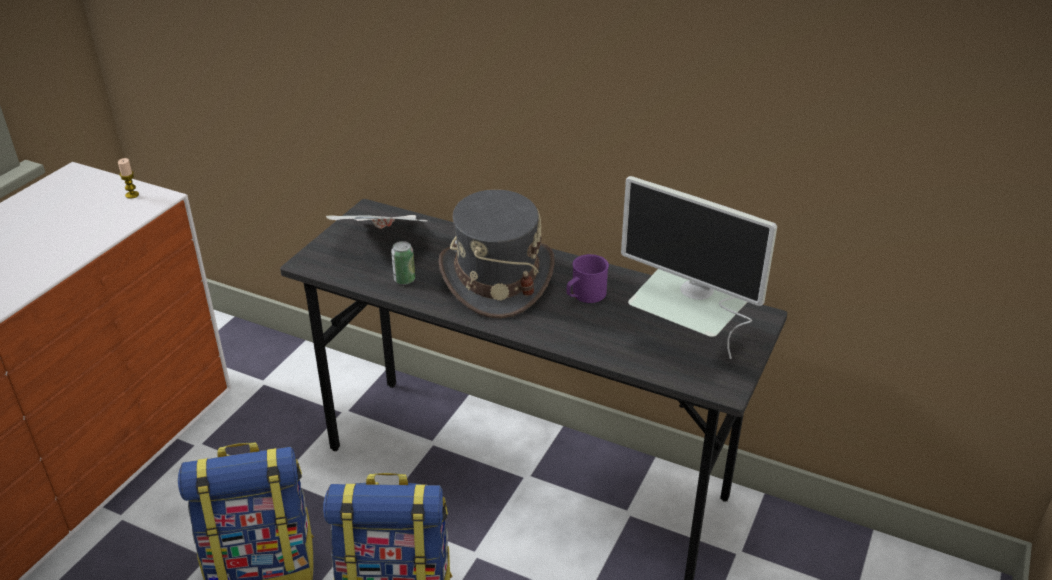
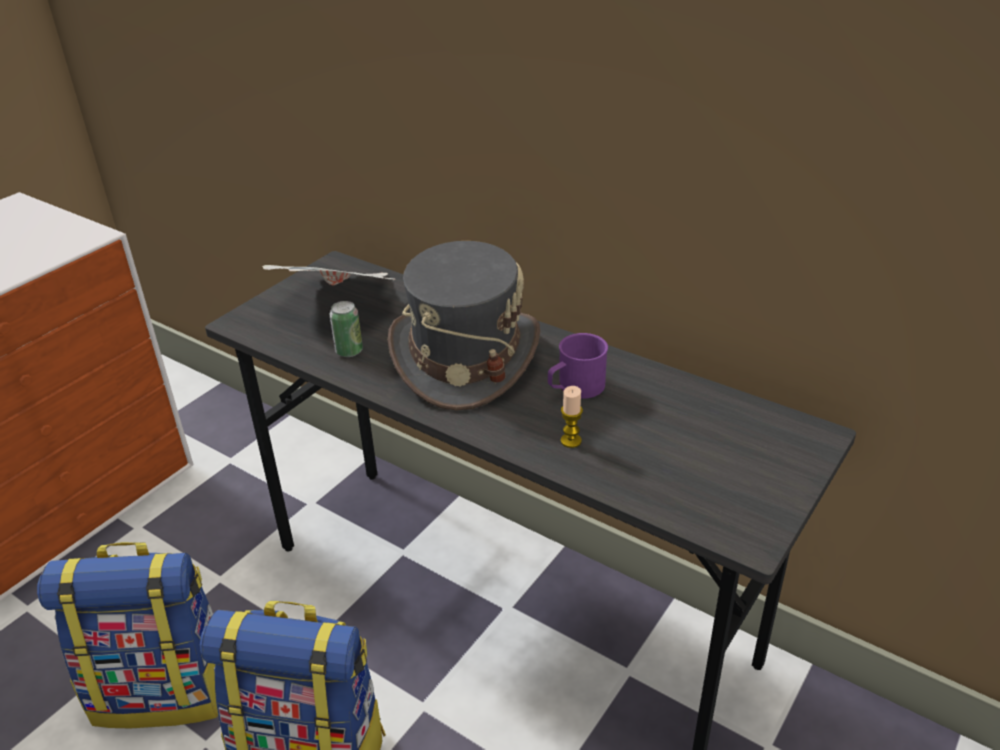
camera: 10 degrees right, 0 degrees up
candle [118,158,139,199] -> candle moved to [561,386,583,448]
monitor [621,176,777,359] -> none

